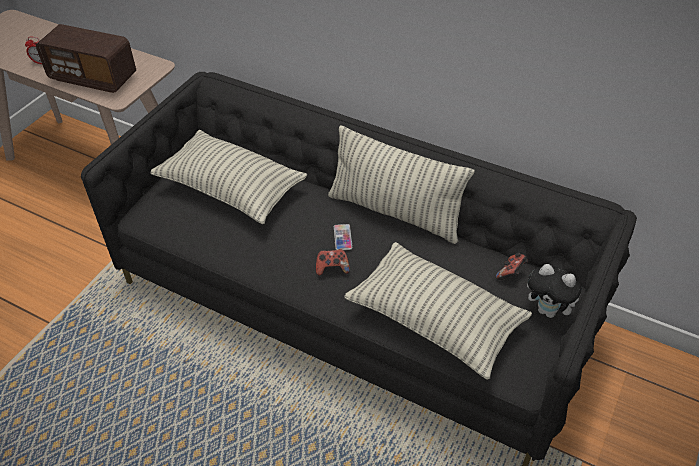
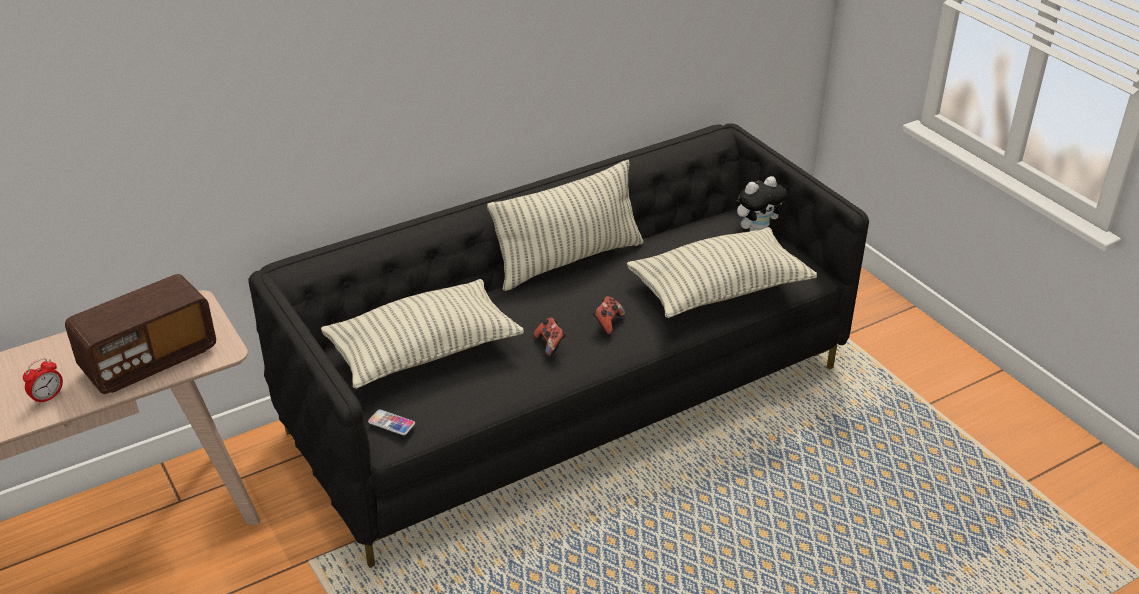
camera: 60 degrees left, 10 degrees down
phone [334,224,353,250] -> phone moved to [368,409,415,435]
game controller [496,253,528,280] -> game controller moved to [534,317,566,356]

